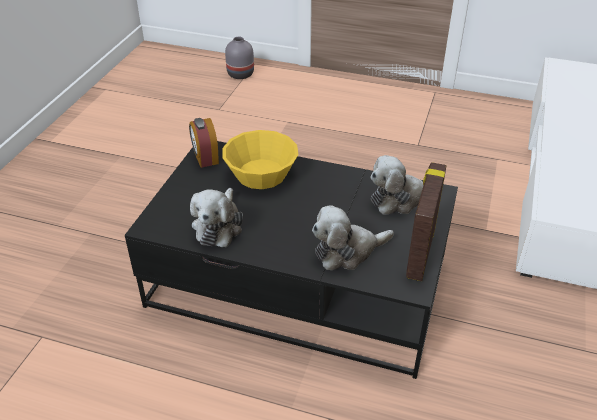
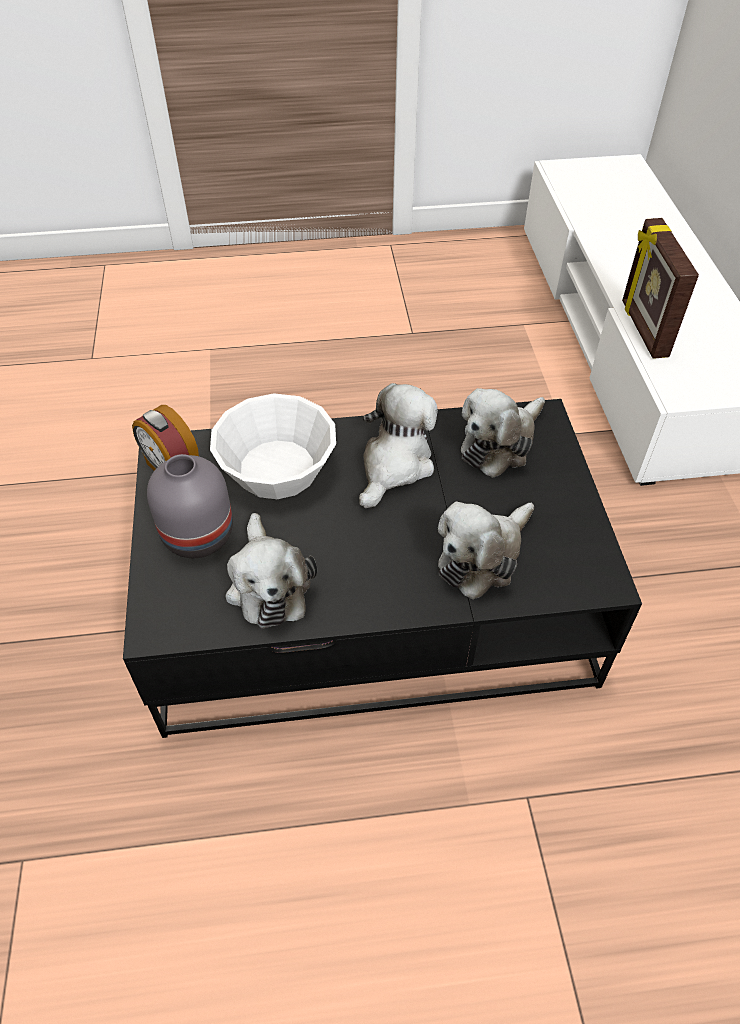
camera: 25 degrees left, 10 degrees up
yellow bowl [222,130,298,189] -> white bowl [210,393,336,499]
grey vase [225,37,254,79] -> grey vase moved to [147,454,233,558]
picture frame [406,162,447,281] -> picture frame moved to [622,218,699,359]
none -> plush toy [359,383,438,508]

